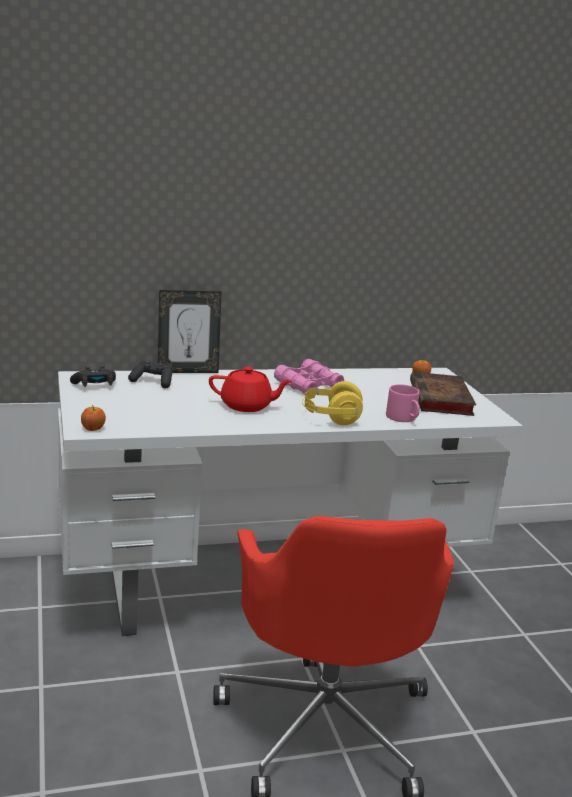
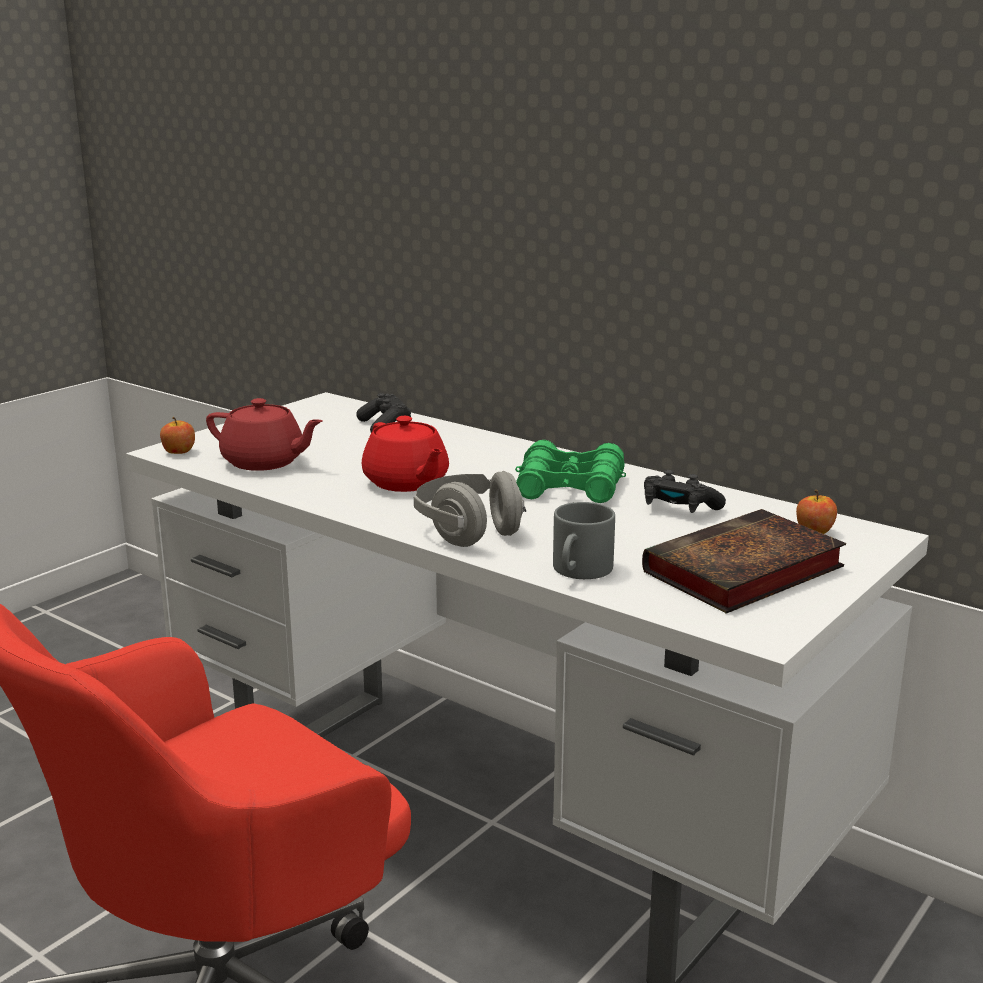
camera: 55 degrees right, 0 degrees up
black game controller [70,365,116,387] -> black game controller moved to [644,470,726,513]
picture frame [158,290,221,373] -> none
pink binoculars [274,359,344,395] -> green binoculars [515,440,626,503]
yellow headphones [302,381,363,425] -> grey headphones [414,471,526,547]
pink mug [386,384,420,422] -> grey mug [553,502,615,579]
none -> red teapot [206,398,323,471]

